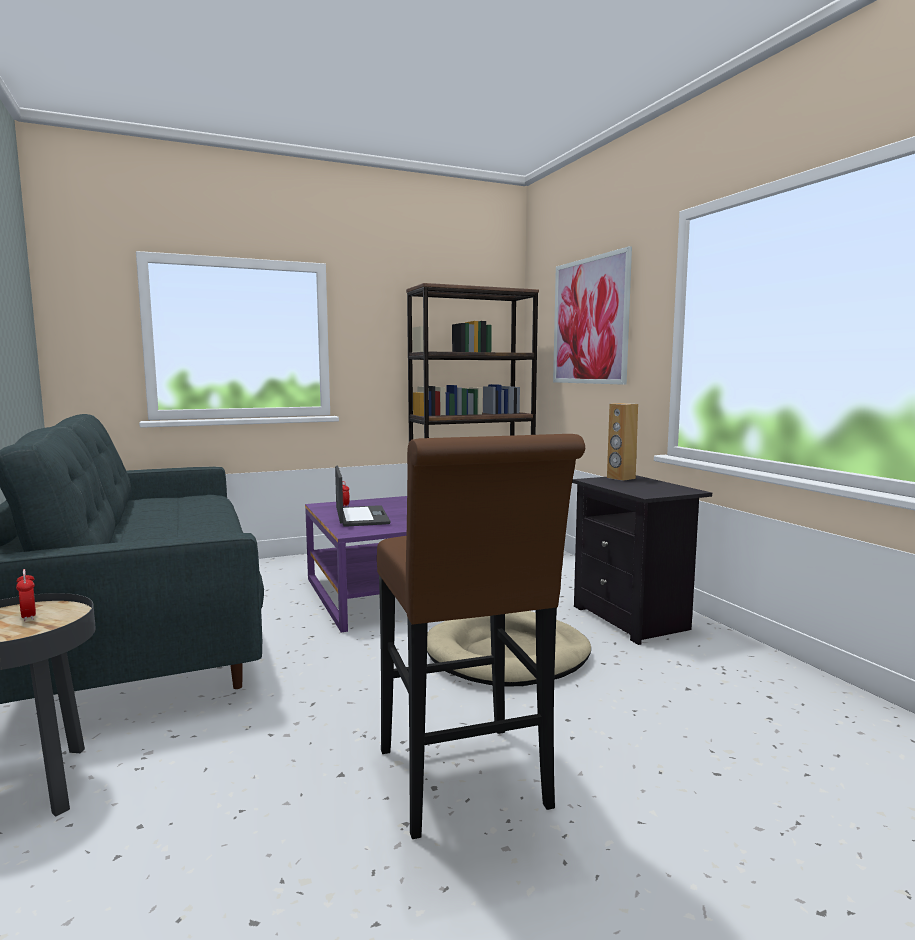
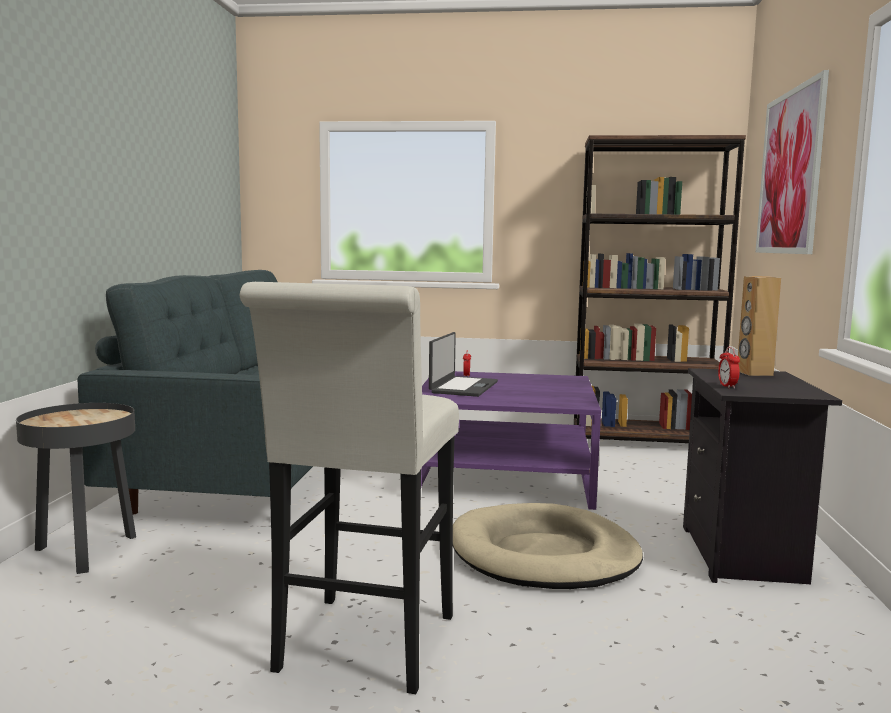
camera: 30 degrees right, 0 degrees up
alarm clock [16,569,36,621] -> alarm clock moved to [718,347,740,388]
brown stool [377,434,585,839] -> white stool [240,282,459,694]

